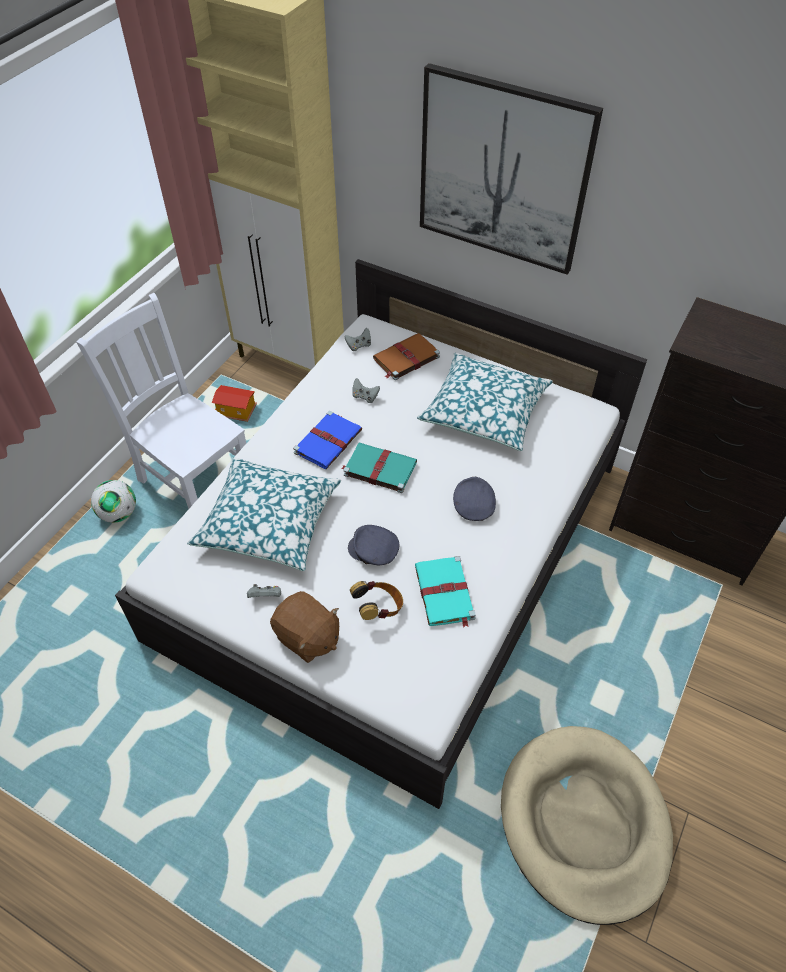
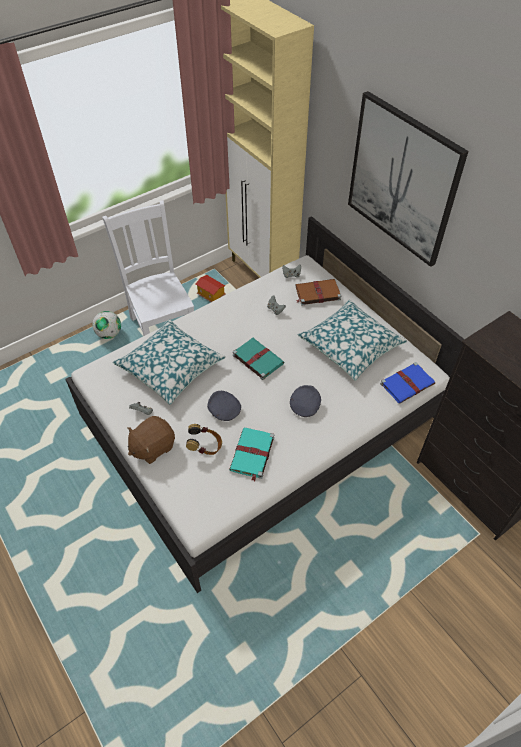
camera: 25 degrees right, 0 degrees up
brown plush toy [270,591,339,663] -> brown plush toy turned 75 degrees clockwise [127,416,175,464]
blue book [293,411,362,469] -> blue book moved to [380,362,435,404]
beige dog bed [501,726,673,925] -> none

